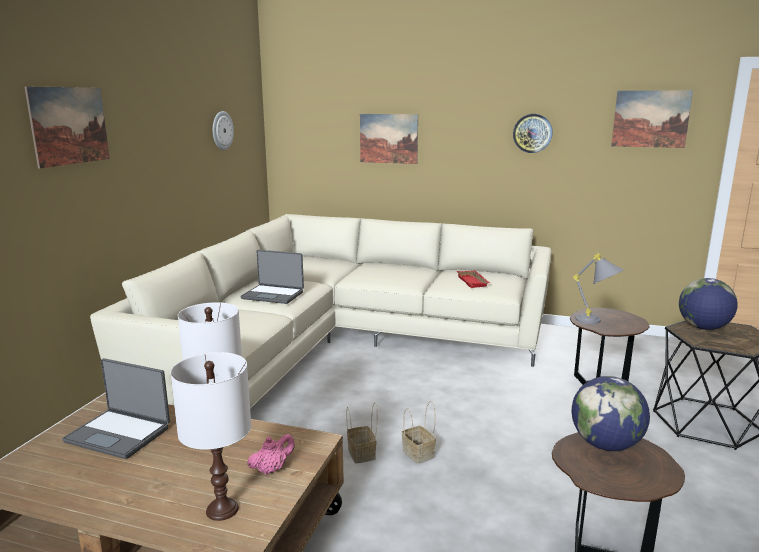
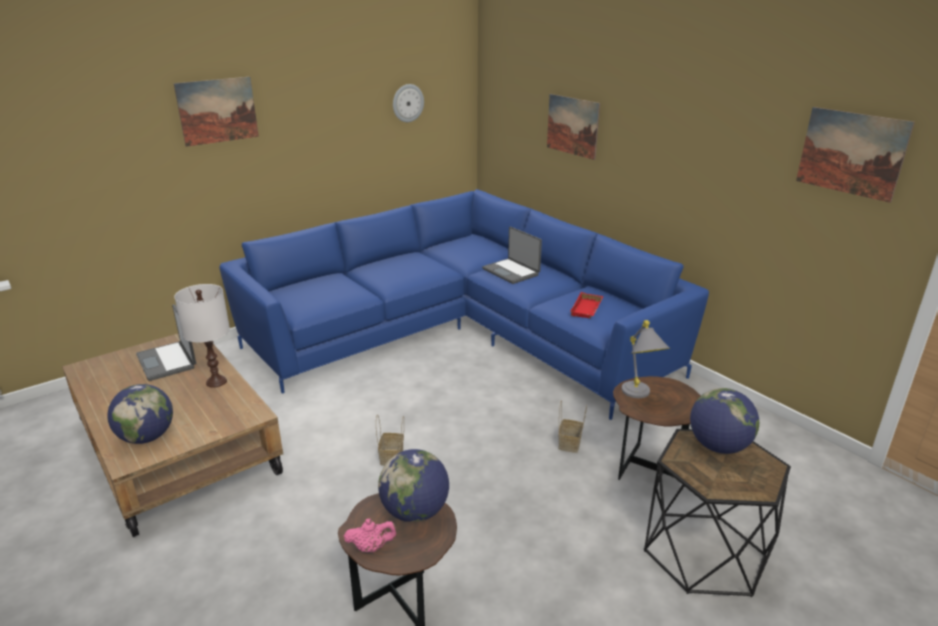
camera: 35 degrees right, 10 degrees up
beige sofa [90,214,552,409] -> blue sofa [220,189,709,420]
white table lamp [171,352,251,521] -> globe [107,384,173,444]
laptop [241,250,304,304] -> laptop moved to [482,227,542,284]
pink teapot [247,434,295,475] -> pink teapot moved to [344,518,397,552]
basket [346,402,377,463] -> basket moved to [558,400,587,453]
wall clock [513,114,553,153] -> none

